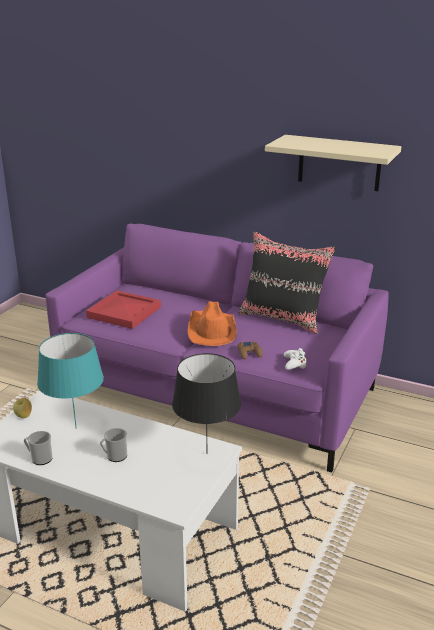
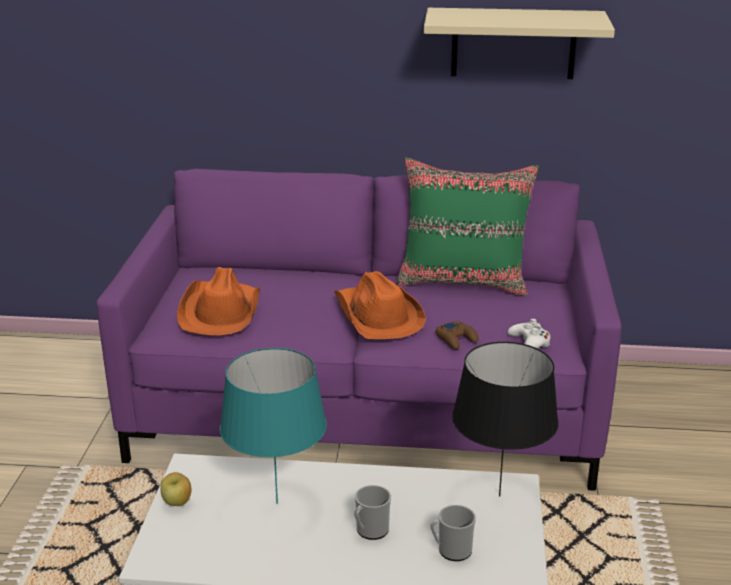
camera: 20 degrees left, 0 degrees up
mug [24,431,53,465] -> mug moved to [431,505,476,561]
red tray [86,290,161,329] -> orange hat [177,267,260,335]
black pillow [239,231,336,334] -> green pillow [397,158,539,296]

